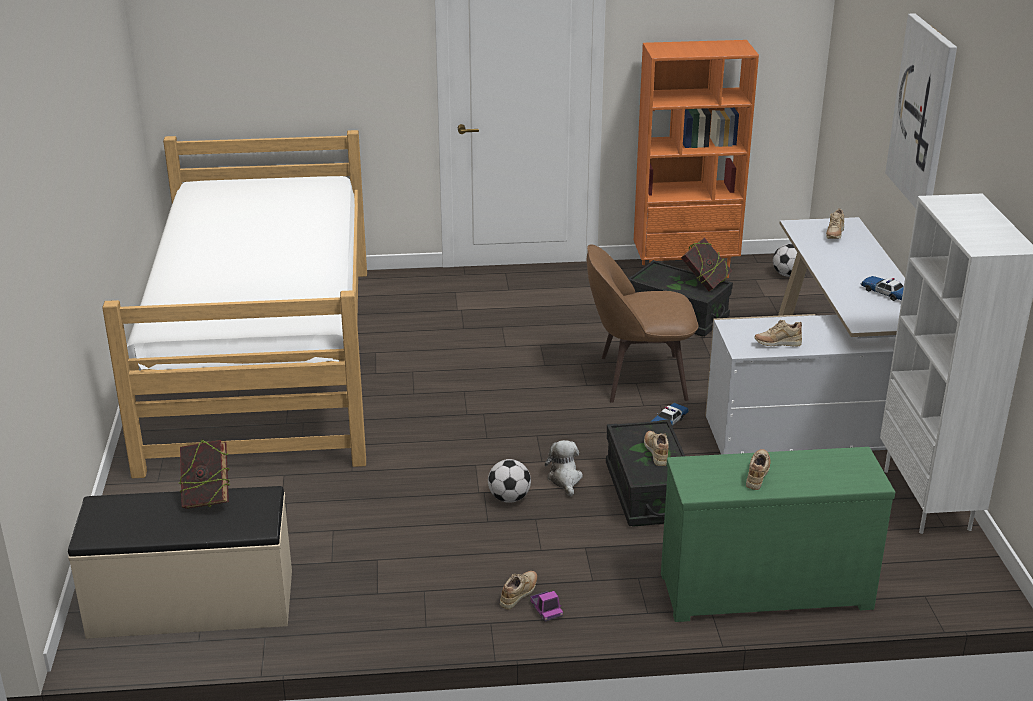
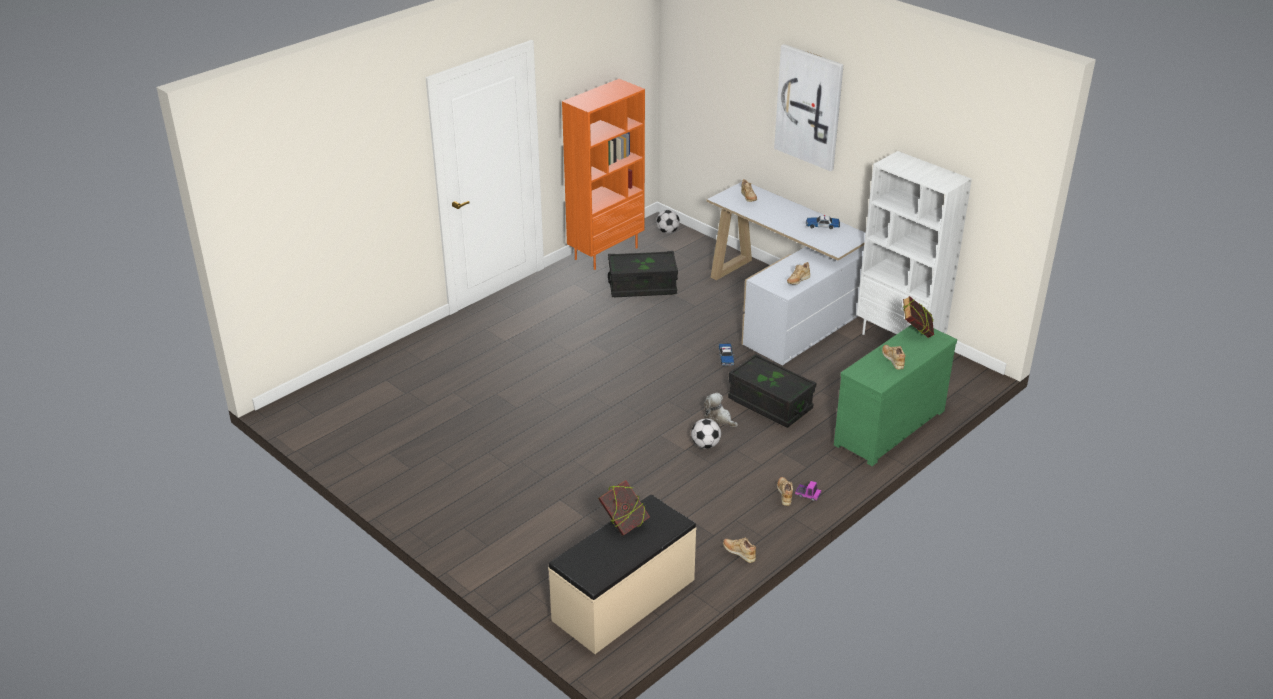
camera: 40 degrees left, 5 degrees up
bed [102,130,367,478] -> none
brown chair [587,244,698,403] -> none
beige shoe [644,431,669,466] -> beige shoe moved to [723,538,756,563]
book [681,238,732,291] -> book moved to [903,296,934,338]

